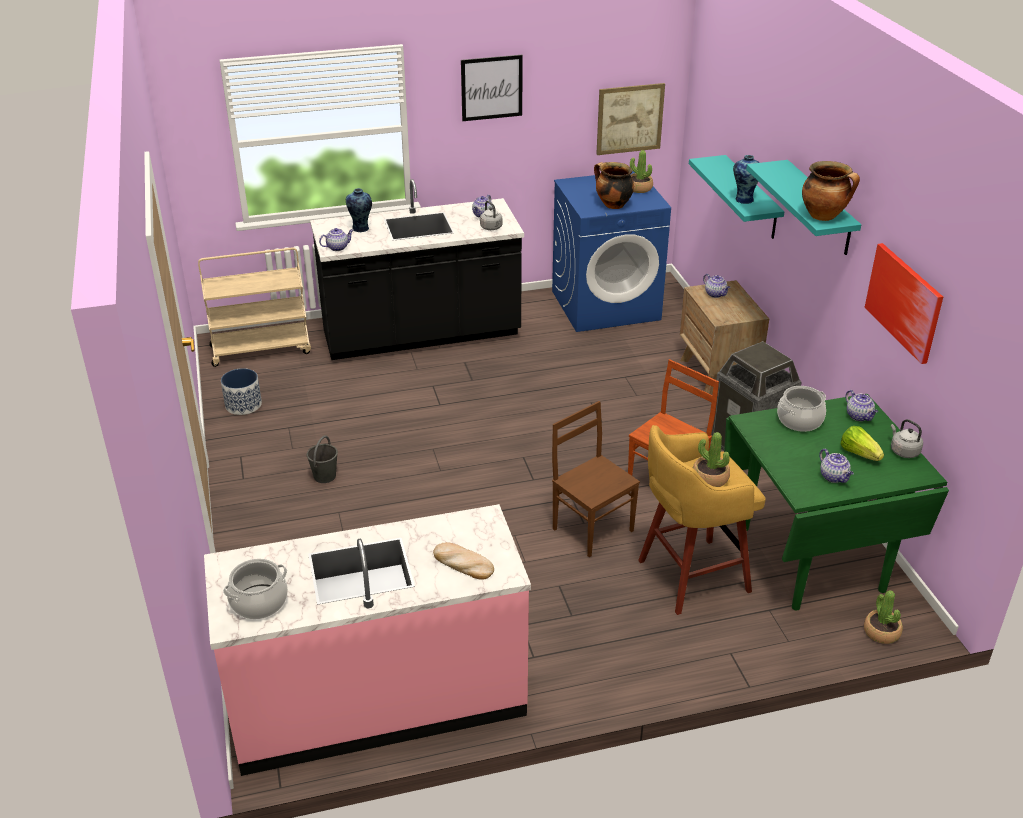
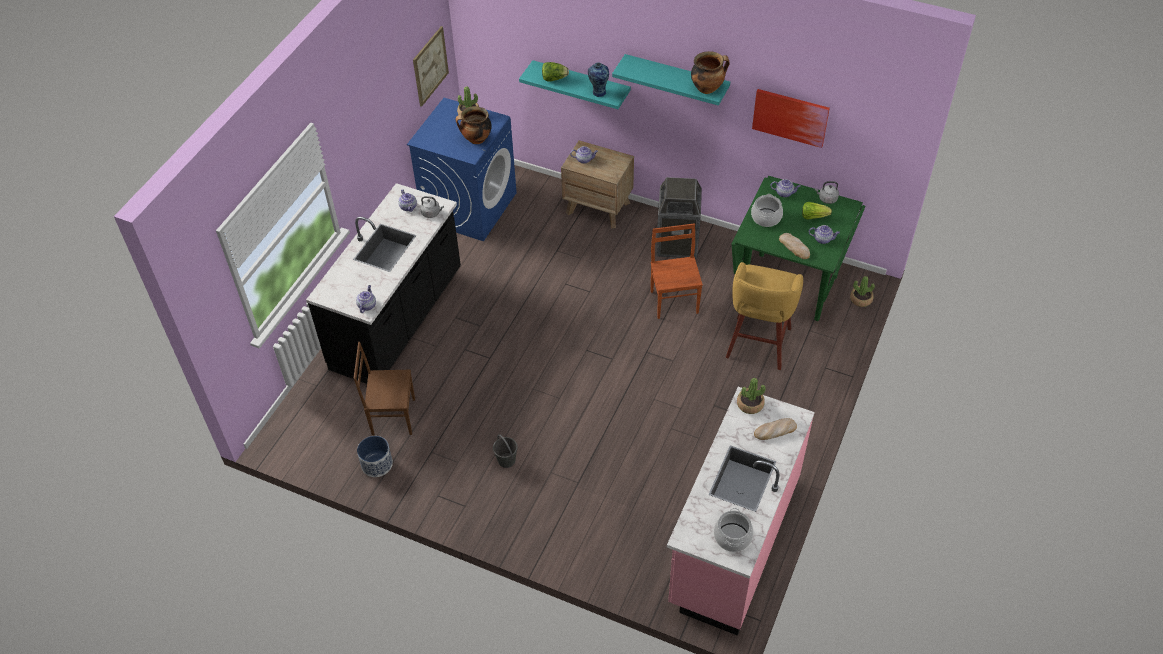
camera: 50 degrees left, 15 degrees up
beige cart [198,247,311,367] -> none
vase [346,188,372,232] -> none
picture [461,55,523,121] -> none
brown chair [552,401,640,557] -> brown chair moved to [354,342,415,436]
potted plant [693,432,730,487] -> potted plant moved to [737,378,766,414]
none -> lettuce [542,62,569,82]
none -> bread [779,233,810,259]

